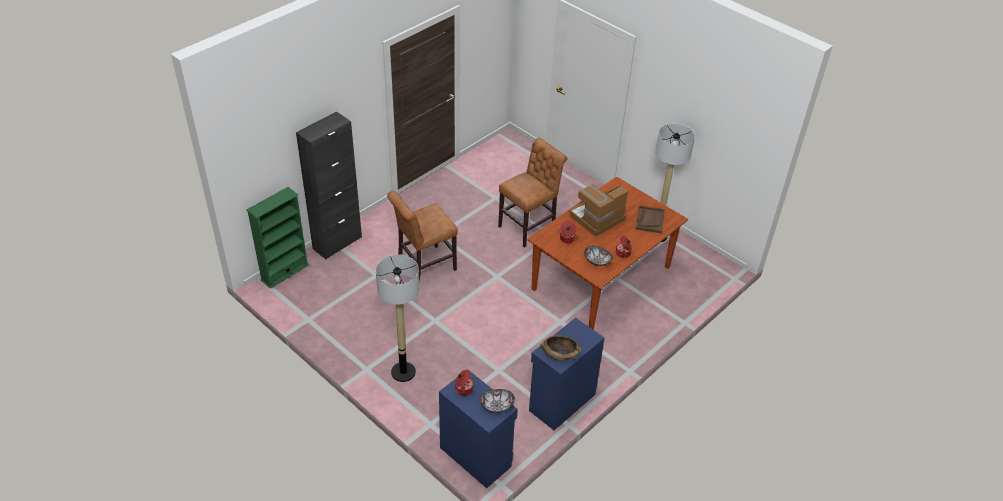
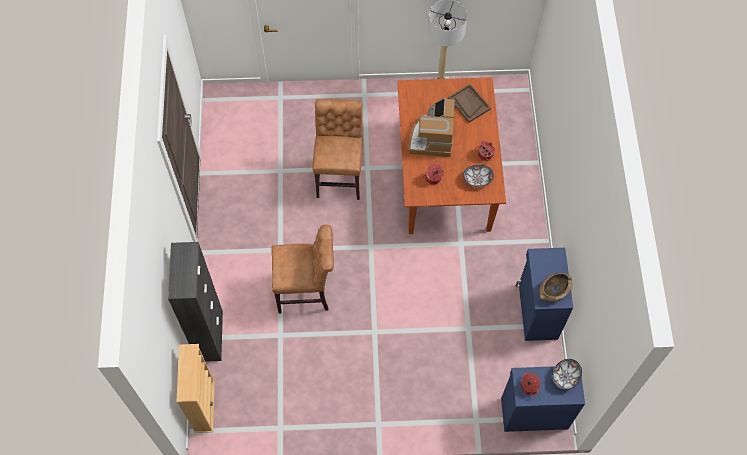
camera: 45 degrees left, 20 degrees up
green bookcase [247,187,309,289] -> beige bookcase [176,344,215,433]
floor lamp [376,255,419,382] -> none
brown chair [387,191,458,282] -> brown chair turned 105 degrees counterclockwise [271,225,334,314]

